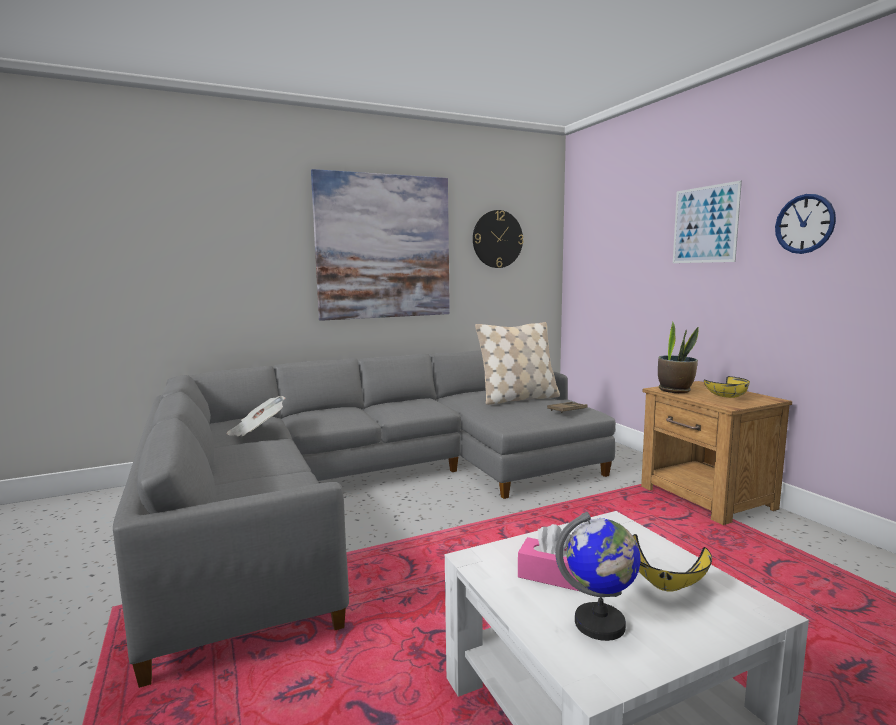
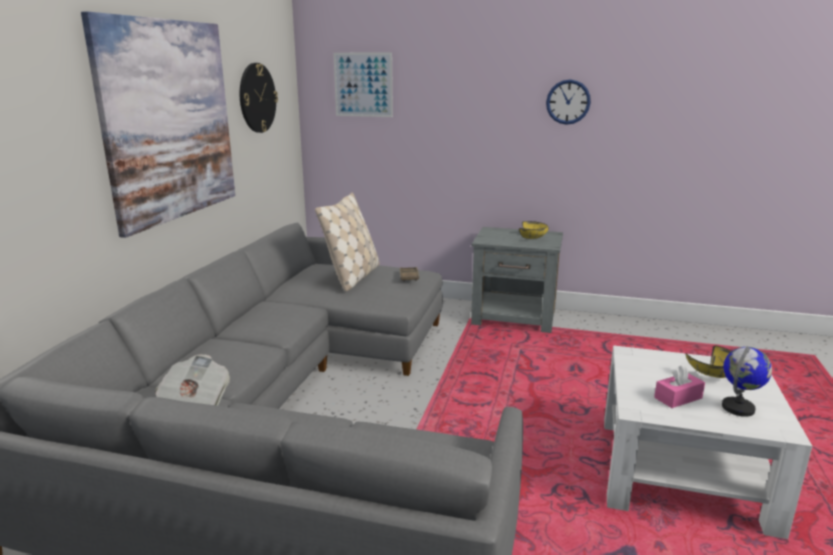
camera: 50 degrees left, 10 degrees up
brown nightstand [641,381,792,525] -> grey nightstand [471,227,563,333]
potted plant [658,321,699,393] -> none
picture [673,180,742,263] -> picture moved to [333,52,393,117]

